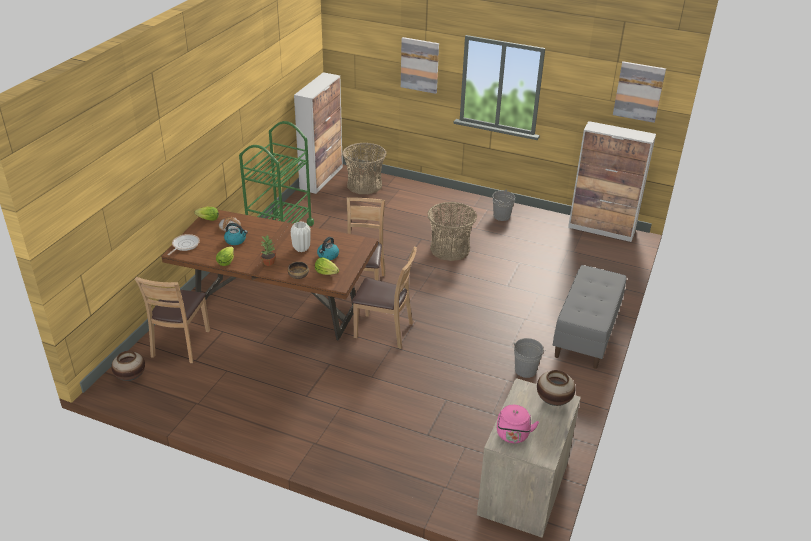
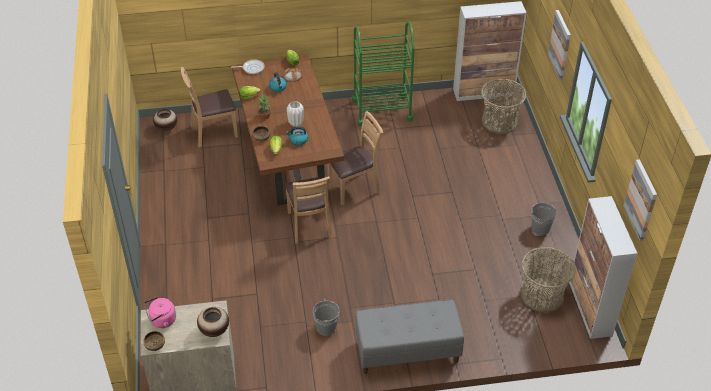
camera: 60 degrees right, 10 degrees up
basket [427,202,477,261] -> basket moved to [521,247,576,313]
none -> bowl [143,331,165,351]

